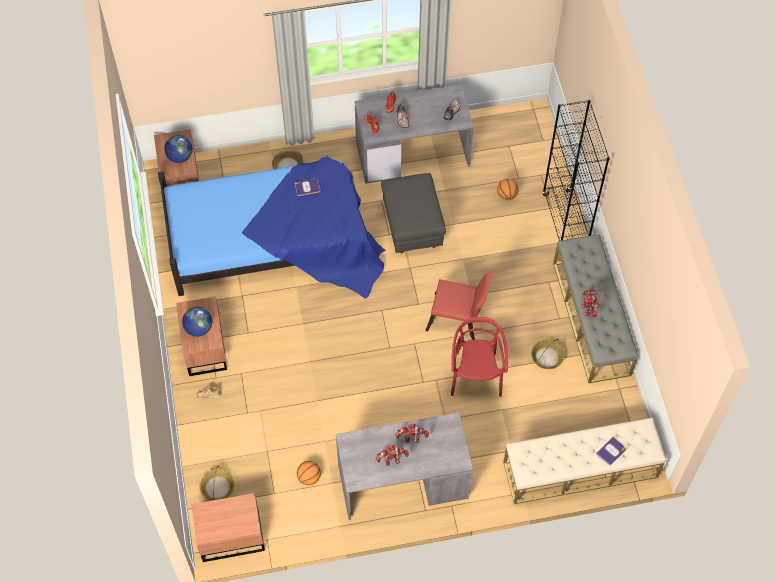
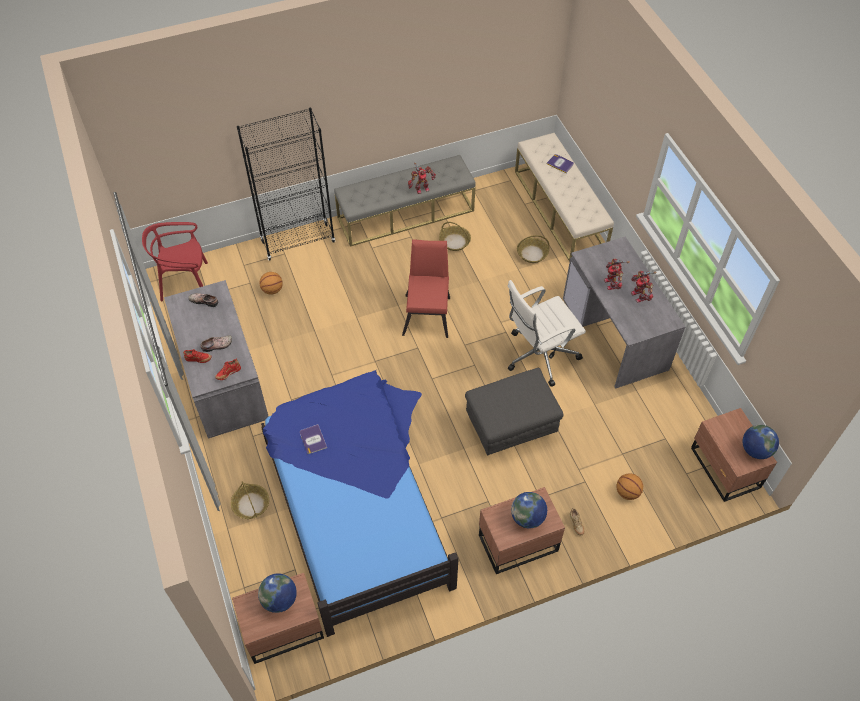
camera: 100 degrees left, 5 degrees down
basket [199,465,235,501] -> basket moved to [517,235,549,263]
basketball [297,461,321,485] -> basketball moved to [616,473,643,500]
grey ottoman [381,173,446,253] -> grey ottoman moved to [465,368,564,456]
red chair [451,317,508,397] -> red chair moved to [142,222,208,301]
none -> white office chair [507,280,586,386]
none -> globe [742,425,779,459]

